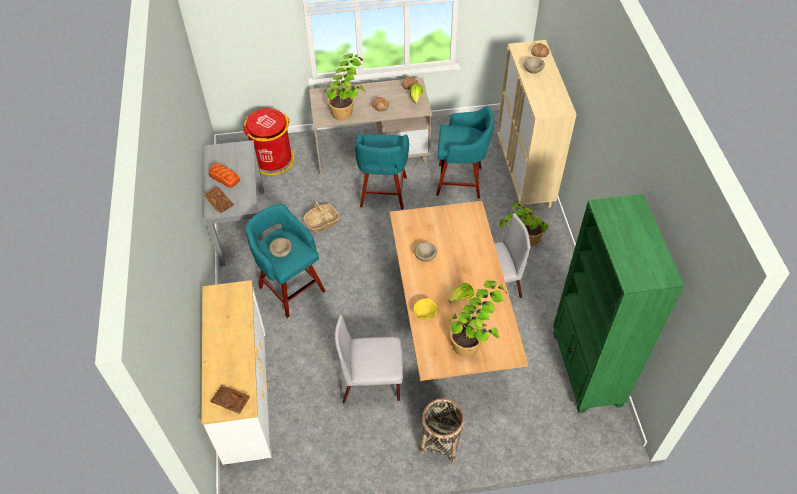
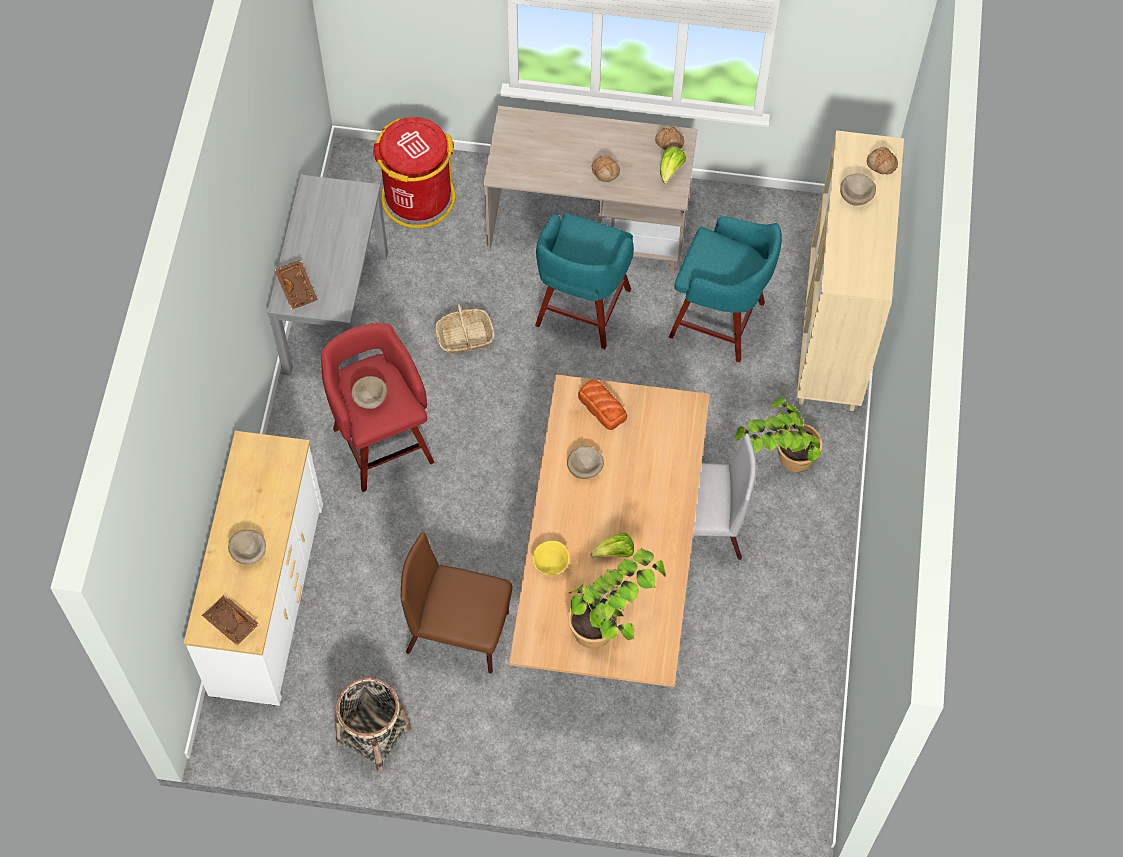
camera: 15 degrees right, 10 degrees up
bread [209,163,240,188] -> bread moved to [578,379,627,430]
turquoise stool [245,204,325,318] -> red stool [321,323,434,492]
potted plant [324,54,366,120] -> none
grey chair [334,314,403,403] -> brown chair [401,532,513,674]
basket [419,398,464,463] -> basket moved to [335,677,412,771]
green bookcase [553,194,685,413] -> none
none -> beige bowl [228,530,266,565]

